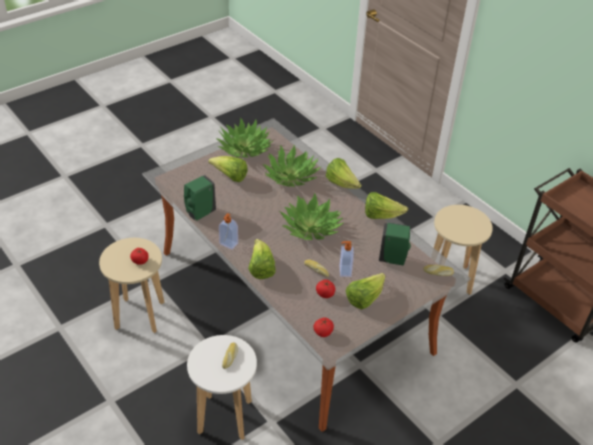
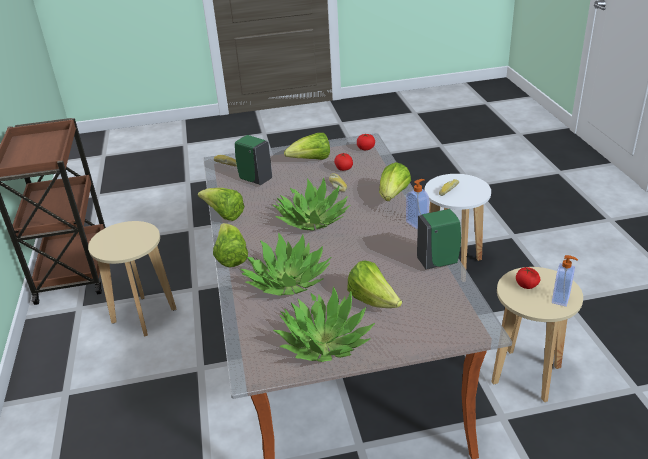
camera: 150 degrees left, 10 degrees down
soap dispenser [340,241,354,277] -> soap dispenser moved to [552,255,578,307]

